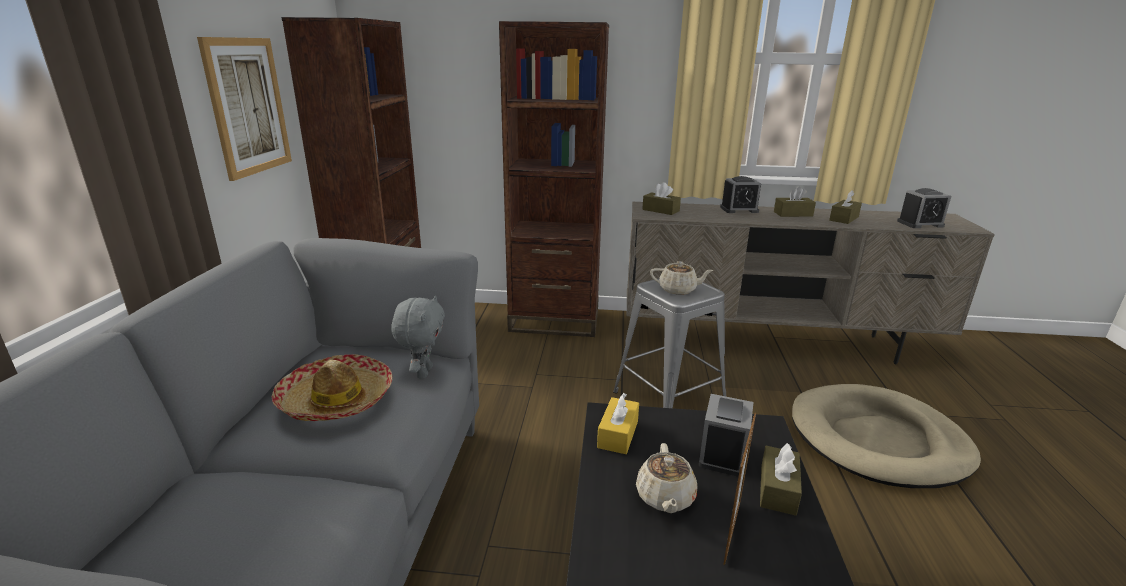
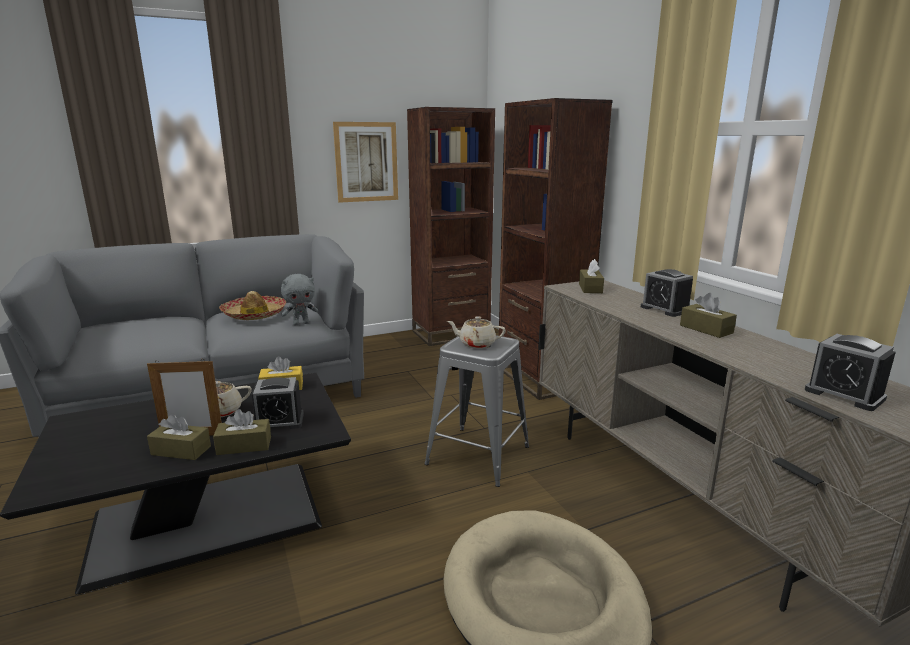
camera: 60 degrees right, 5 degrees down
beige teapot [650,261,714,295] -> beige teapot turned 120 degrees clockwise [447,316,506,348]
brown tissue box [829,190,862,224] -> brown tissue box moved to [147,414,211,460]

